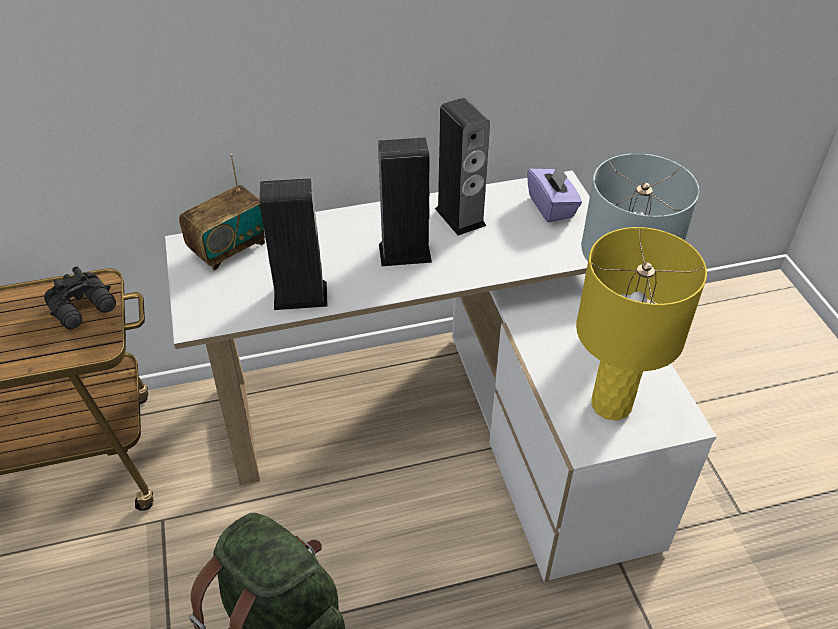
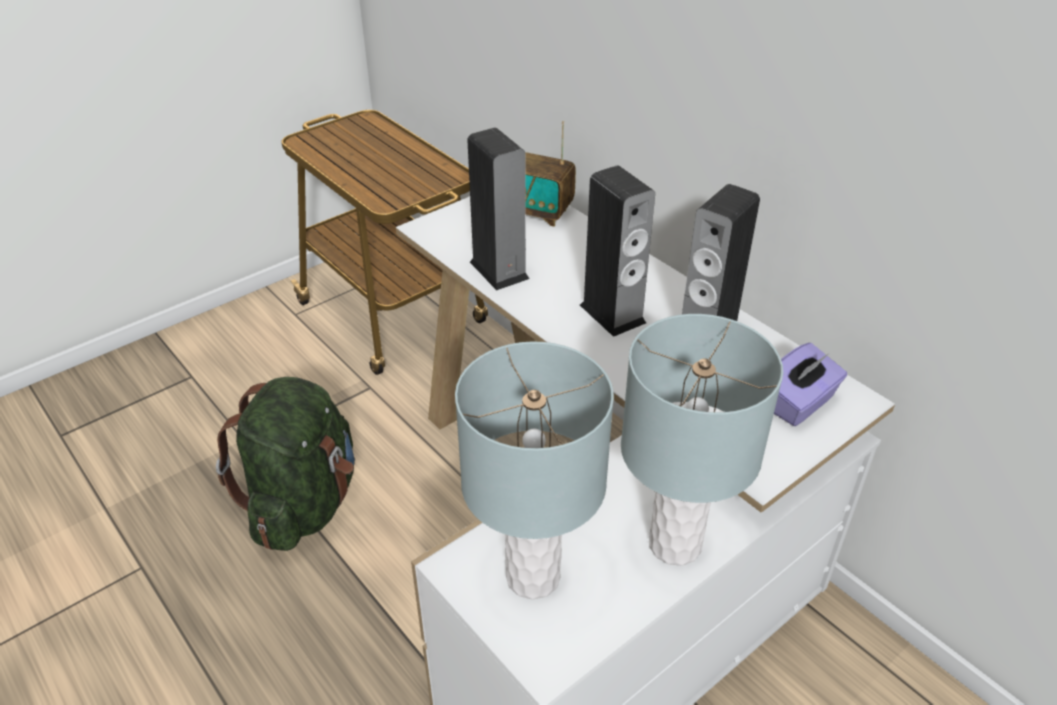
camera: 65 degrees right, 5 degrees down
black binoculars [44,266,116,329] -> none
yellow table lamp [576,227,707,420] -> grey table lamp [455,341,614,600]

